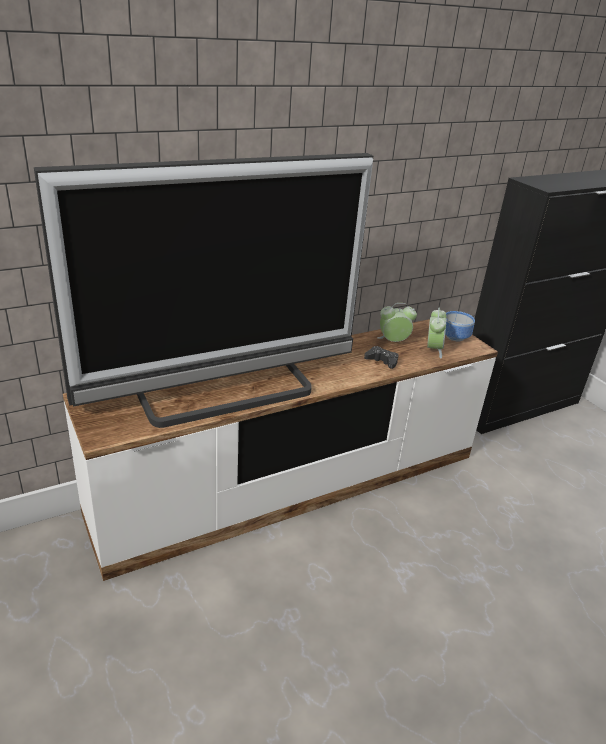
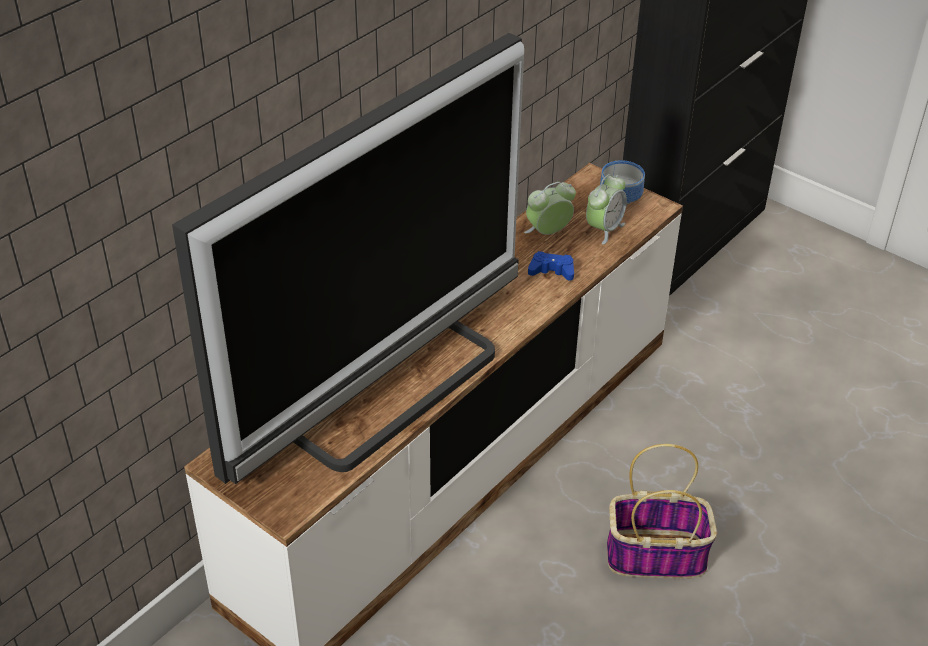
camera: 20 degrees left, 10 degrees up
black game controller [364,346,399,369] -> blue game controller [528,251,574,281]
alarm clock [427,307,447,359] -> alarm clock turned 45 degrees clockwise [586,174,627,244]
none -> basket [607,444,717,579]

